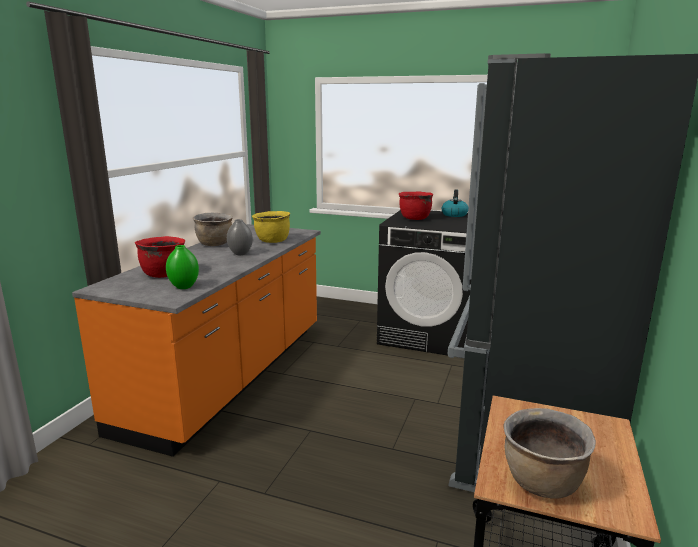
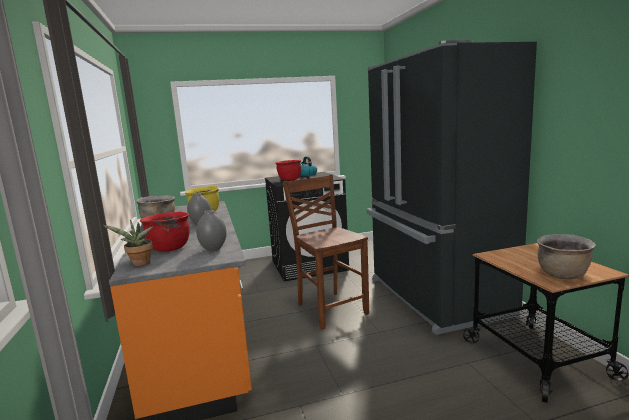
camera: 35 degrees left, 5 degrees down
green vase [166,245,199,289] -> grey vase [196,210,227,251]
none -> potted plant [103,220,153,266]
none -> brown chair [282,175,369,330]

